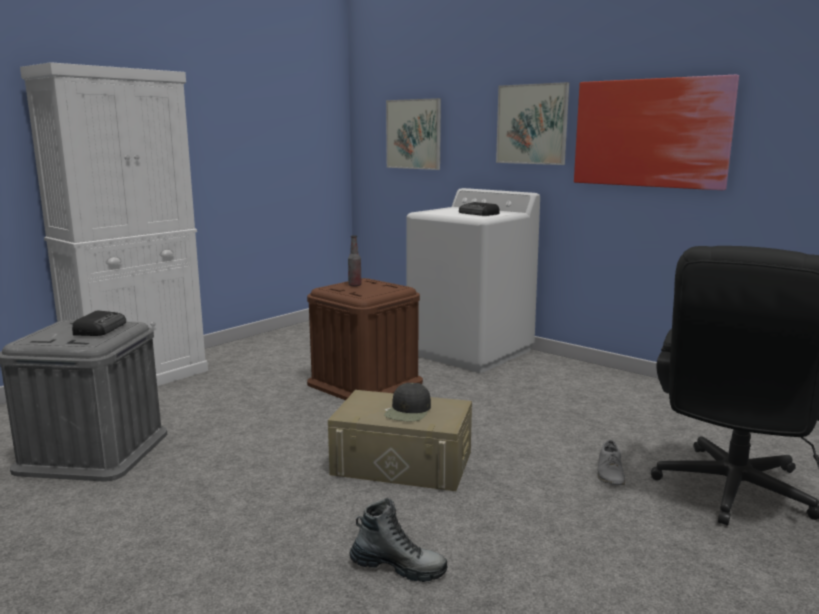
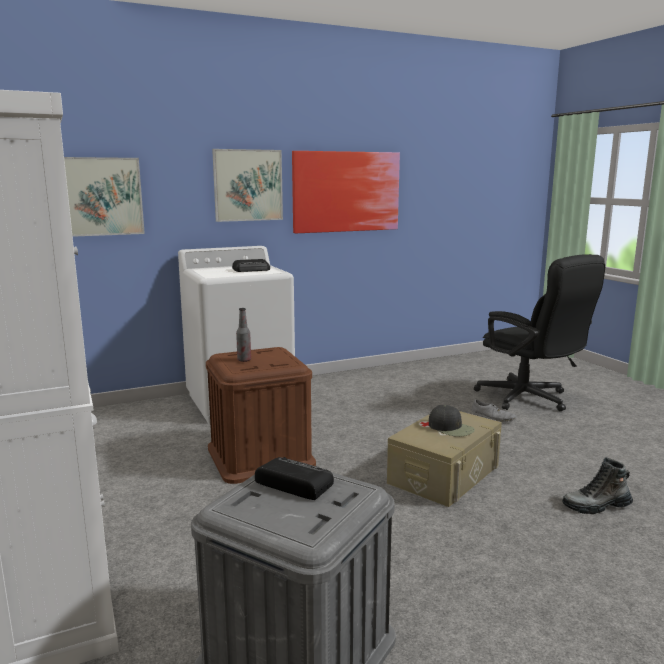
camera: 65 degrees left, 0 degrees up
boot [350,498,448,582] -> boot turned 135 degrees counterclockwise [562,457,633,514]

